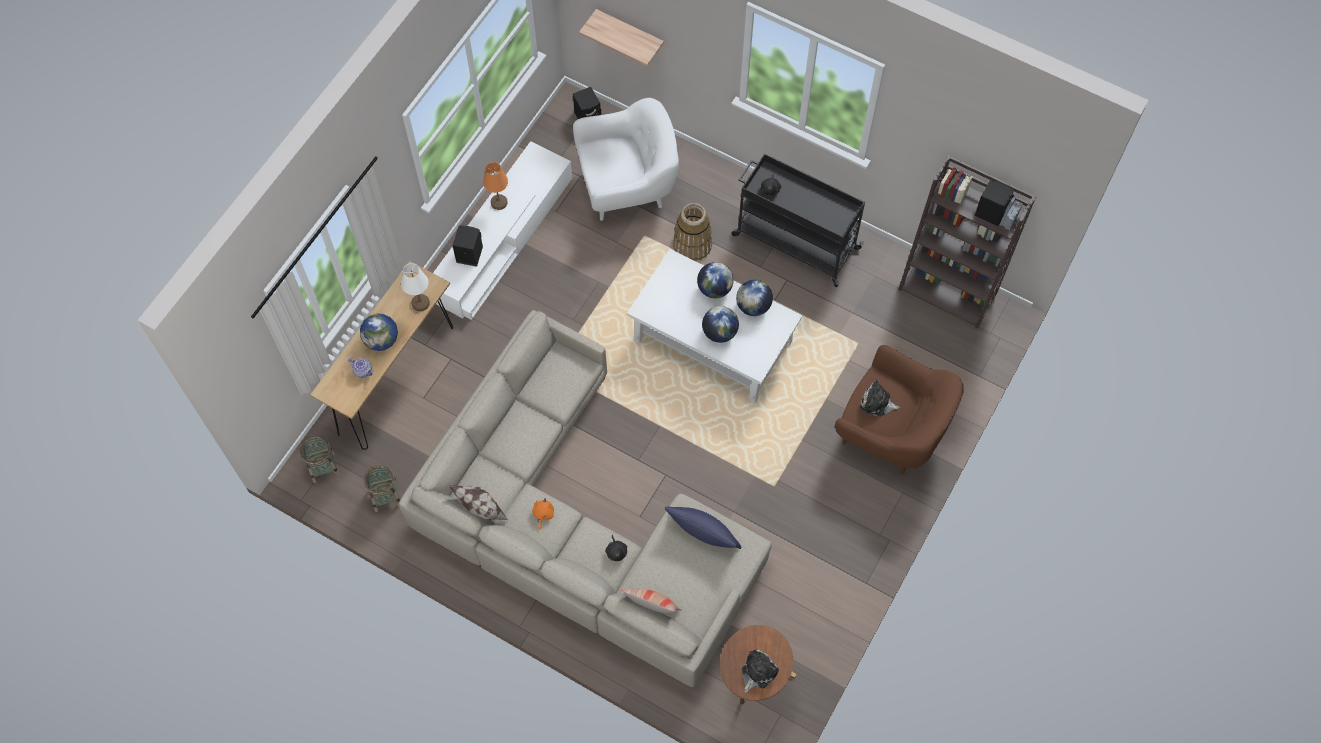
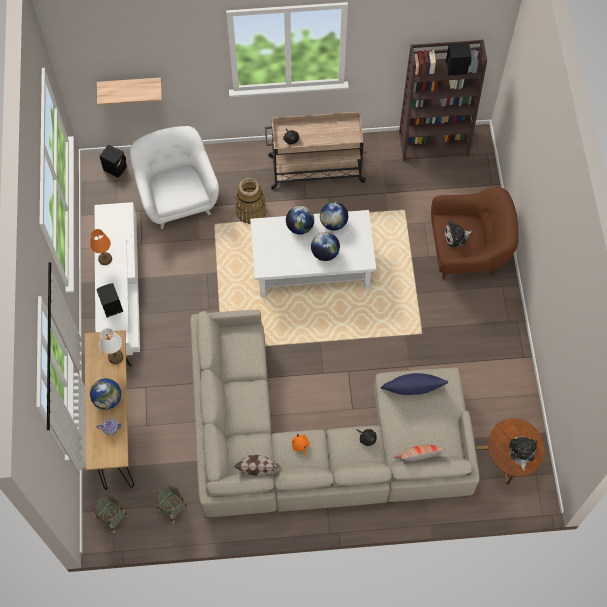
camera: 35 degrees left, 0 degrees up
white armchair [573,98,679,221] -> white armchair turned 60 degrees counterclockwise [130,126,219,229]
black cart [732,153,865,287] -> beige cart [265,112,367,189]

